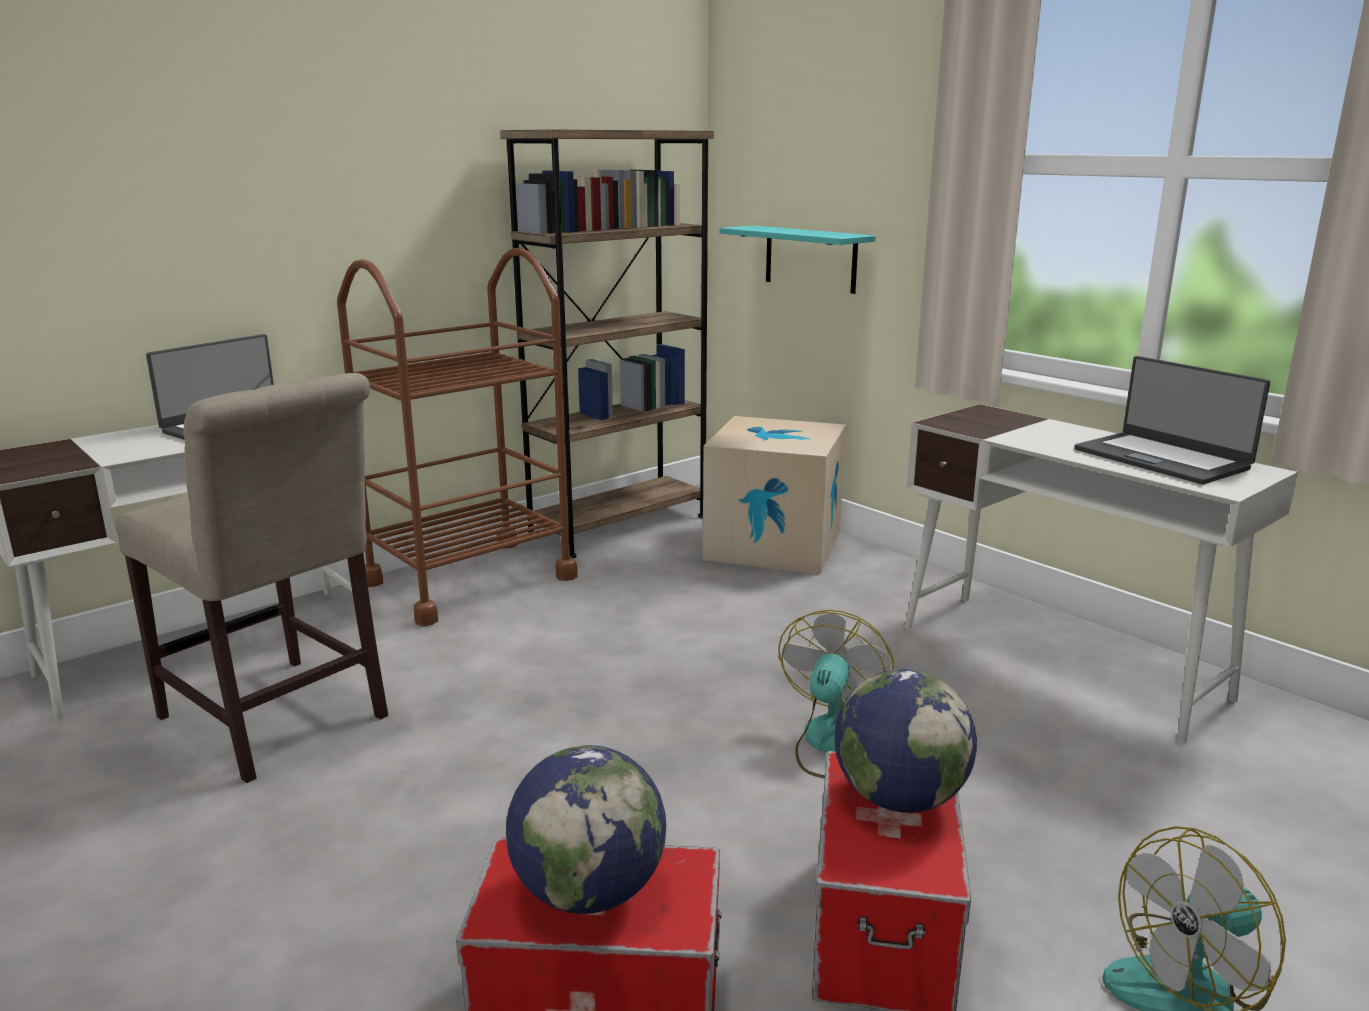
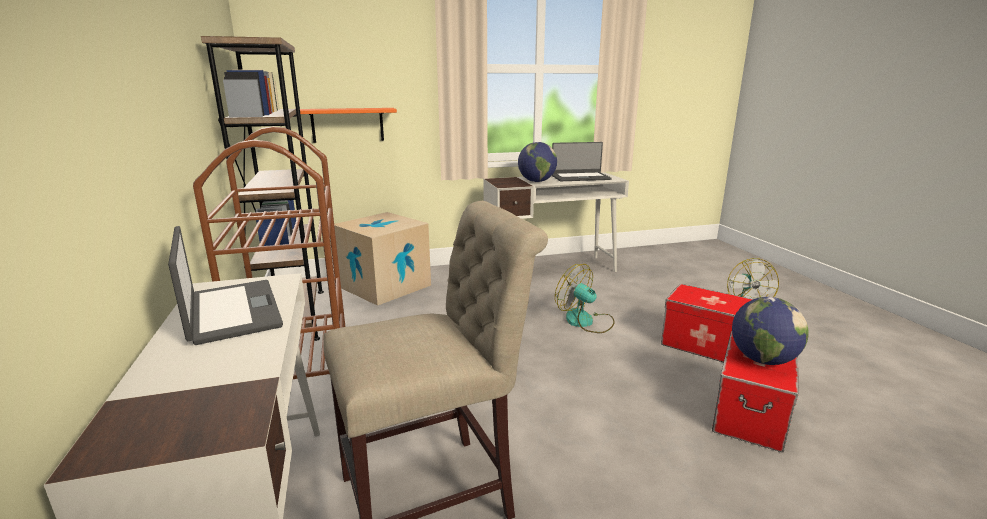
camera: 65 degrees left, 0 degrees up
turquoise shelf [720,225,876,294] -> orange shelf [300,108,397,143]
globe [834,669,977,813] -> globe moved to [518,142,557,182]

